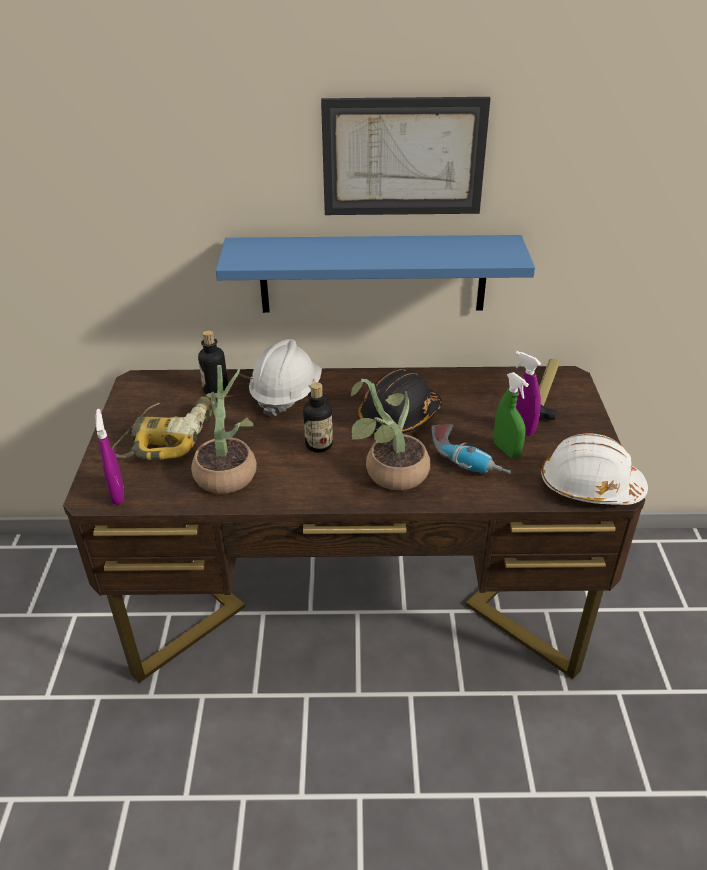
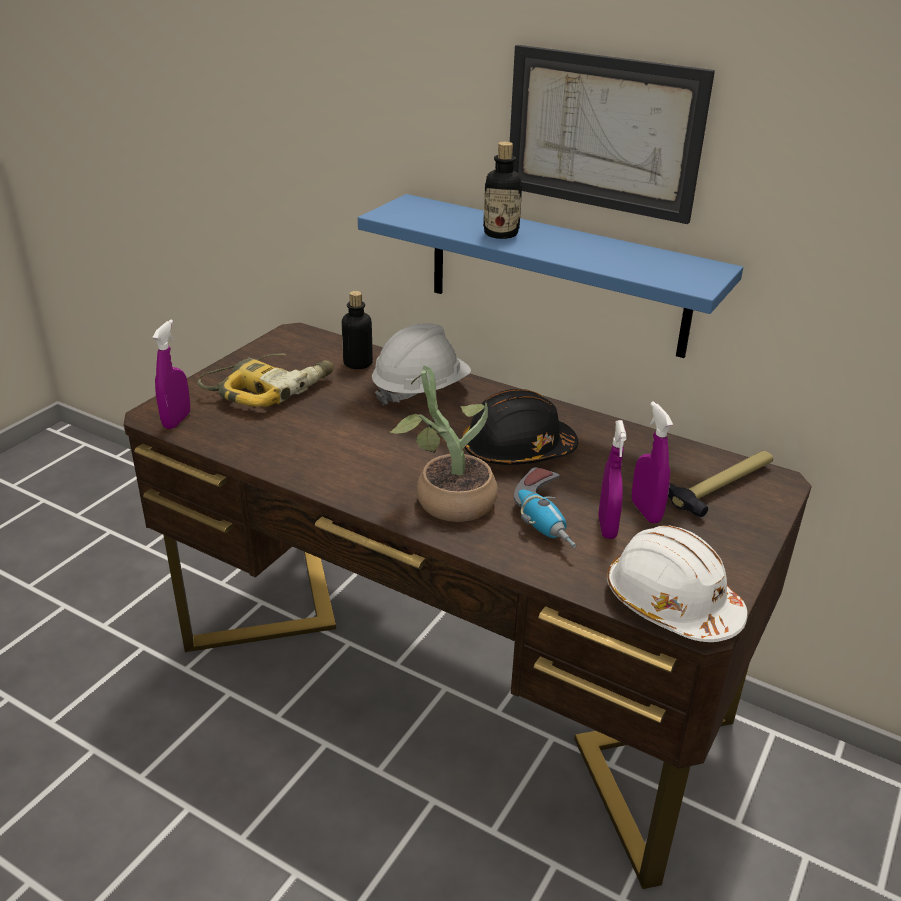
camera: 30 degrees right, 5 degrees down
potted plant [191,365,257,494] -> none
bottle [303,382,333,453] -> bottle moved to [483,142,522,239]
green spray bottle [494,372,529,458] -> purple spray bottle [598,420,626,539]

